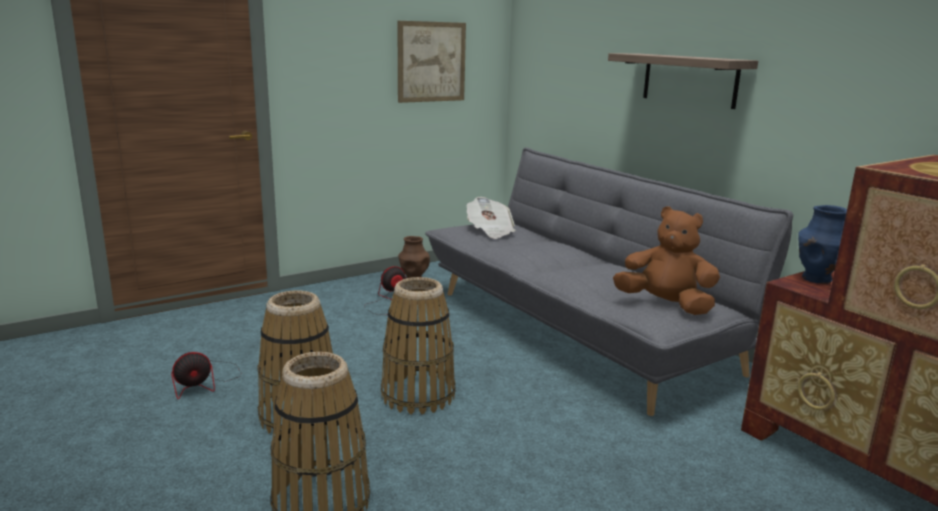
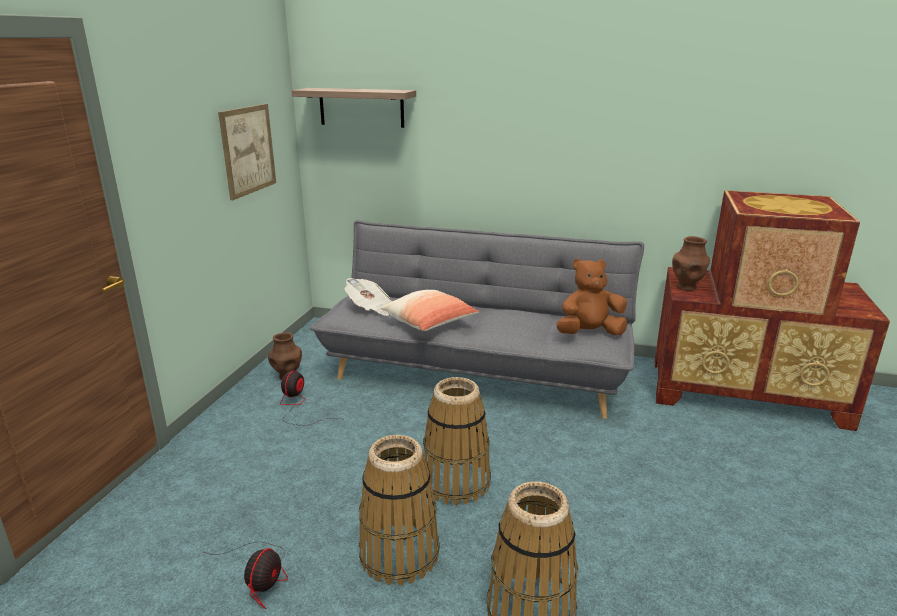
camera: 40 degrees left, 5 degrees up
shelf [608,53,758,109] -> shelf moved to [291,88,416,128]
blue vase [798,205,847,284] -> brown vase [672,236,710,291]
none -> pillow [381,290,480,331]

